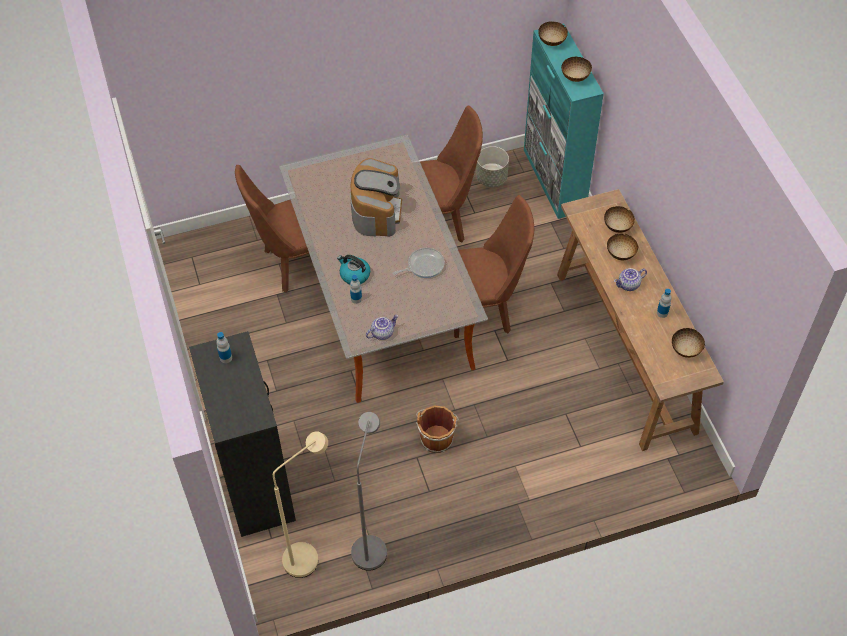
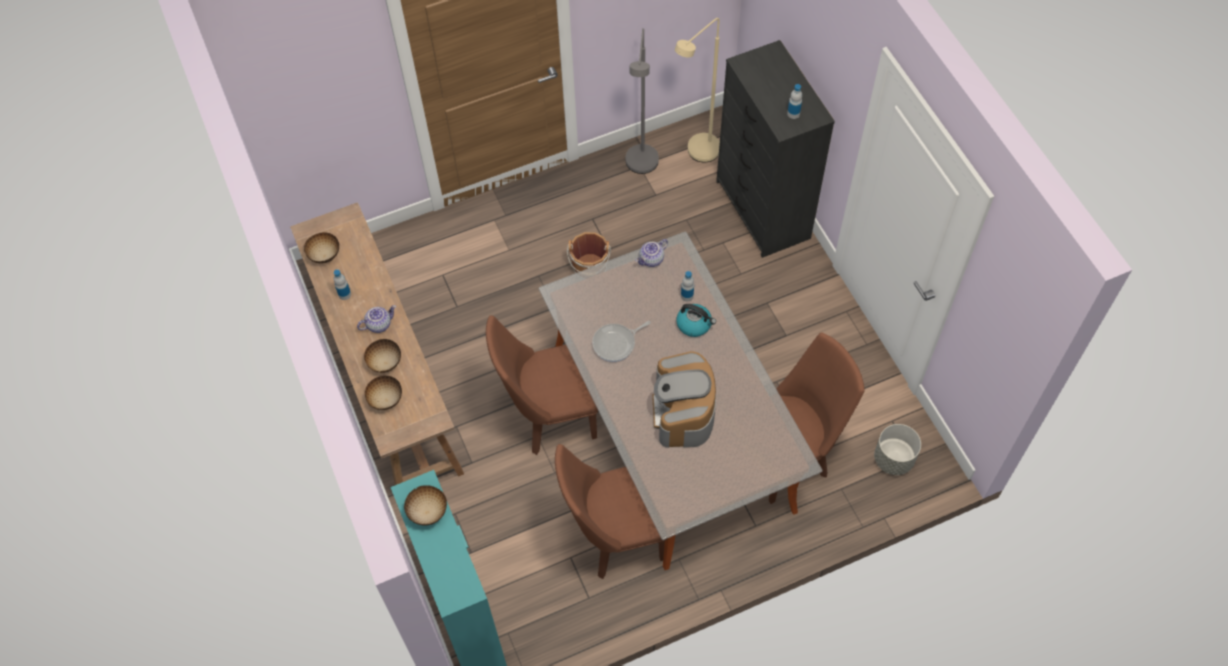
camera: 175 degrees right, 5 degrees up
grey planter [476,146,509,187] -> grey planter moved to [874,424,921,475]
bowl [538,21,568,46] -> none

